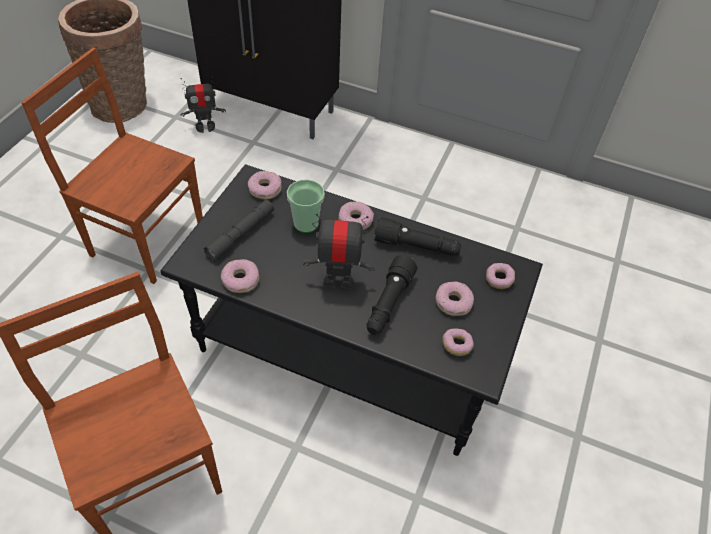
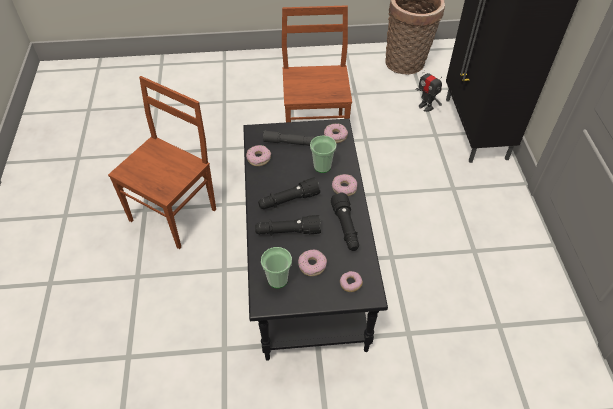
camera: 65 degrees right, 0 degrees up
toy robot [303,214,375,289] -> black flashlight [258,177,320,209]
donut [442,328,474,356] -> cup [261,247,292,288]

